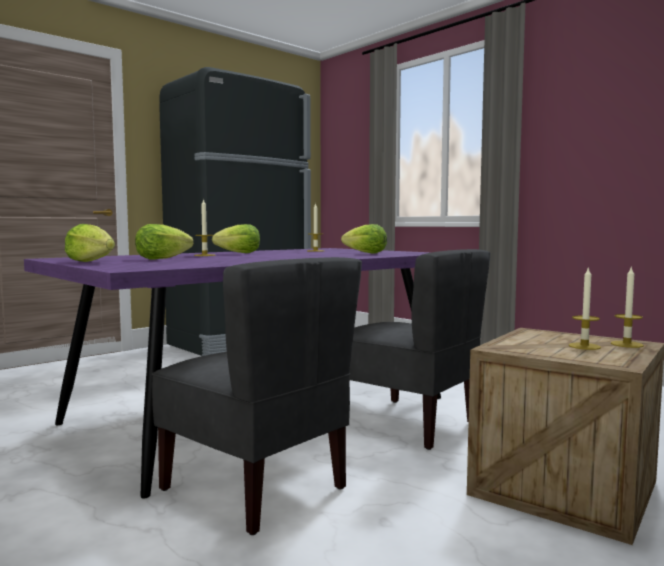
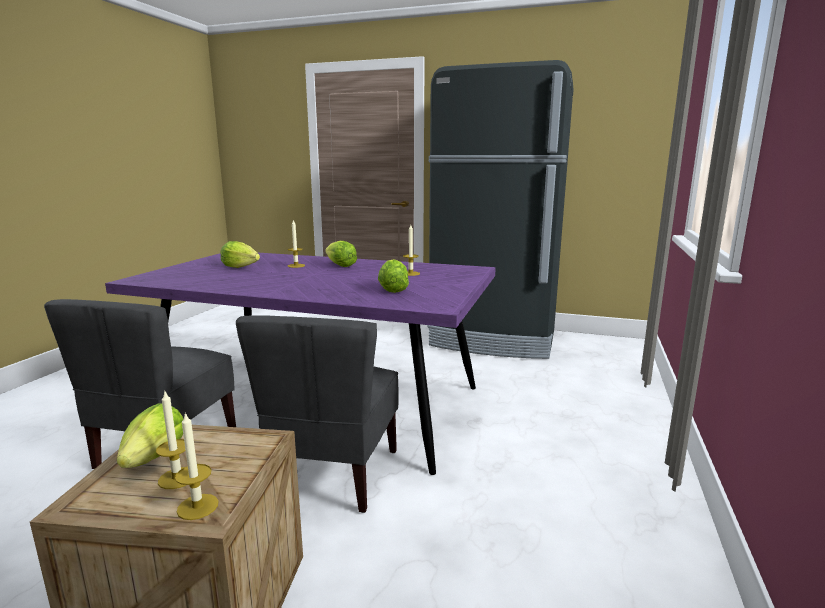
camera: 60 degrees right, 10 degrees up
lettuce [65,224,115,262] -> lettuce moved to [117,404,183,468]

